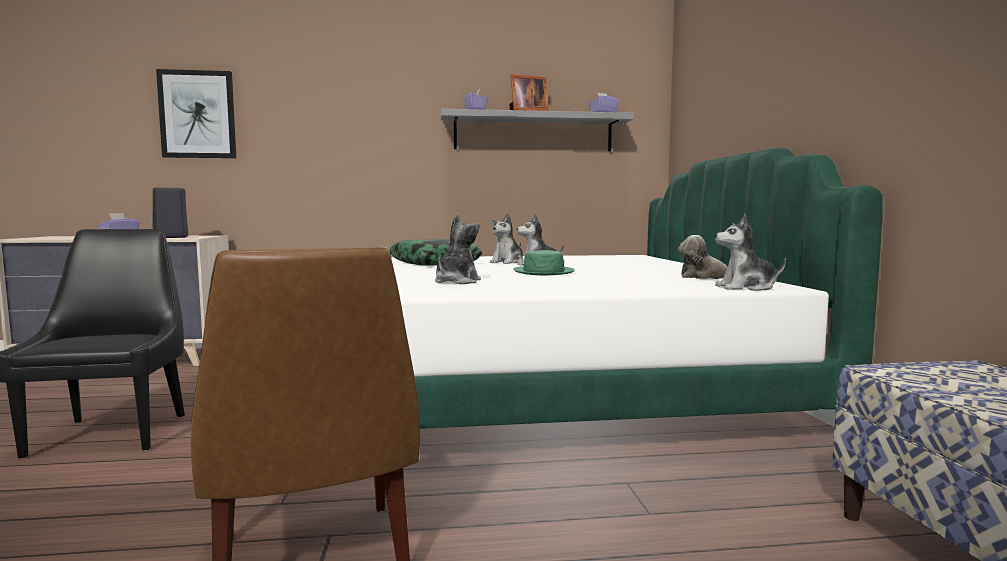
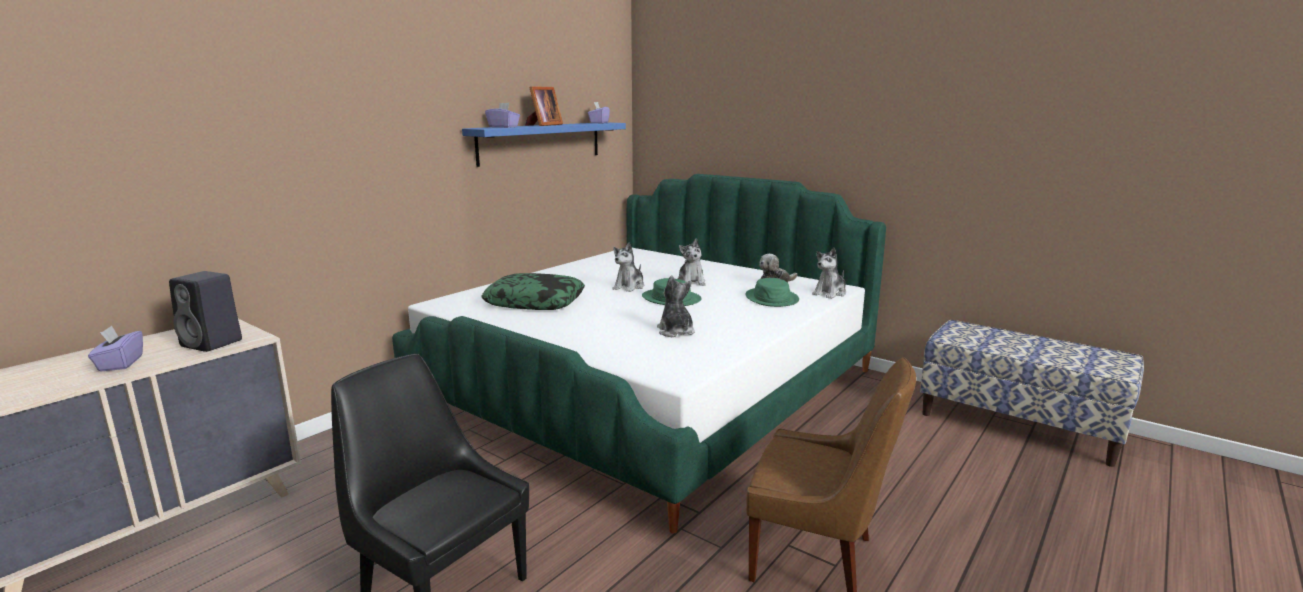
camera: 45 degrees left, 10 degrees up
picture [156,69,236,158] -> none
grey shelf [441,109,634,151] -> blue shelf [462,122,626,167]
plush toy [490,213,523,264] -> plush toy moved to [678,239,706,286]
none -> green hat [745,278,799,307]

